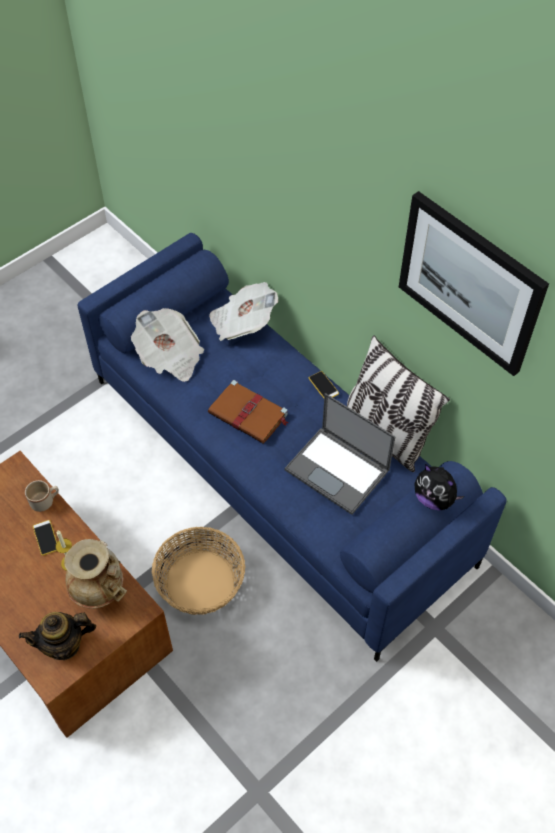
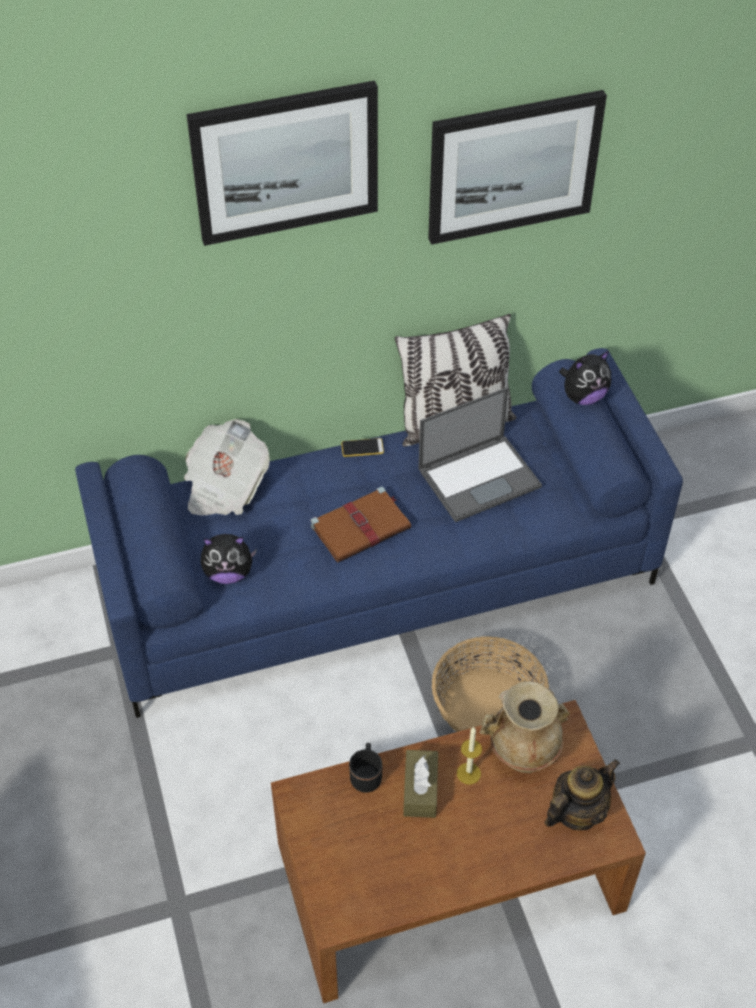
camera: 65 degrees left, 5 degrees down
teapot [19,612,96,660] -> teapot turned 135 degrees counterclockwise [544,759,620,830]
beige mug [25,480,59,512] -> black mug [349,743,382,792]
phone [33,520,57,556] -> brown tissue box [403,750,438,818]
newspaper [131,308,204,382] -> plush toy [200,534,257,584]
none -> picture [187,81,378,246]

